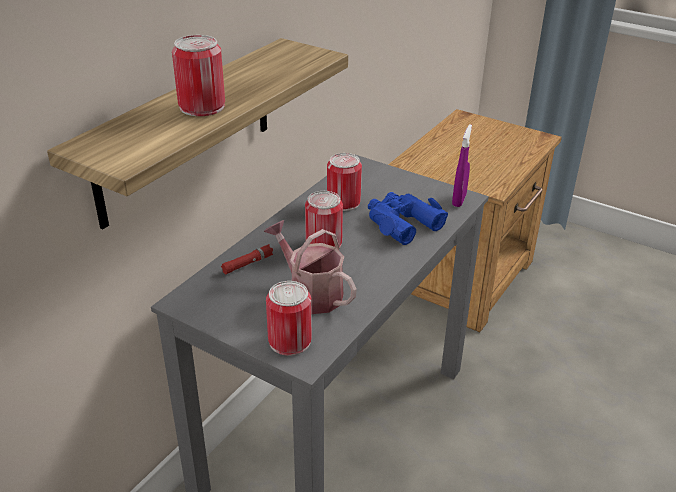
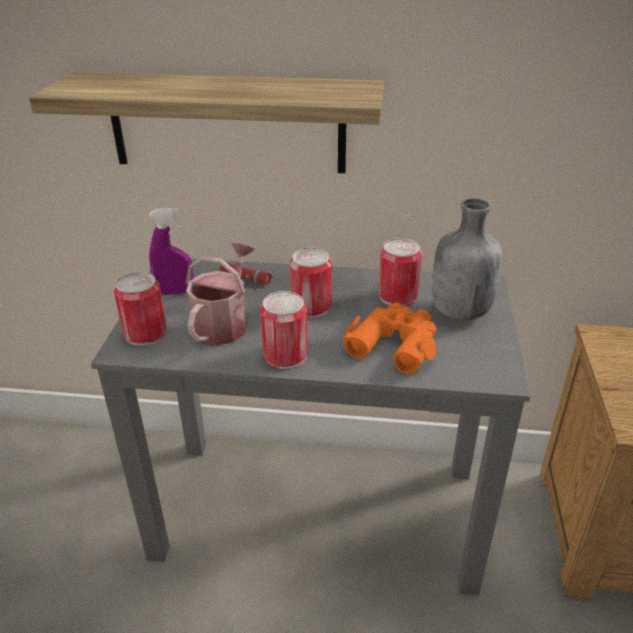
camera: 65 degrees right, 0 degrees up
can [172,35,225,116] -> can moved to [260,291,308,369]
blue binoculars [368,192,448,245] -> orange binoculars [342,303,436,374]
purple spray bottle [452,124,472,207] -> purple spray bottle moved to [149,208,194,295]
none -> grey bottle [432,198,502,320]

